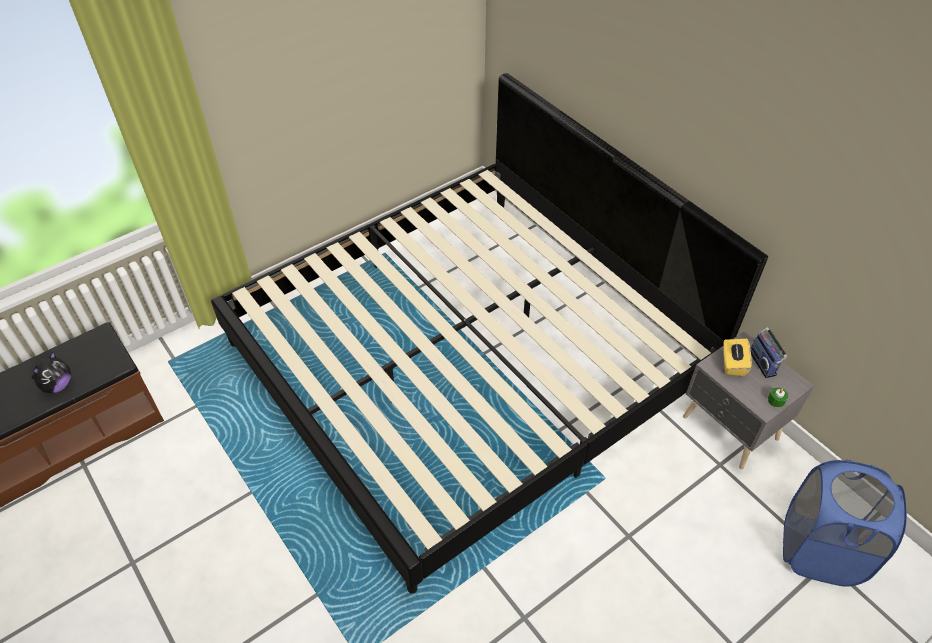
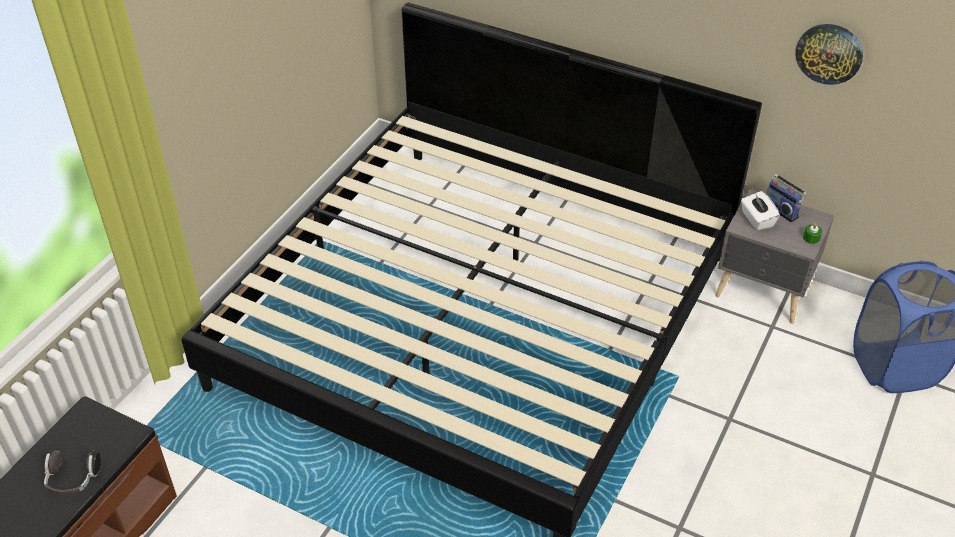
camera: 25 degrees left, 5 degrees down
plush toy [32,352,71,393] -> headphones [44,449,101,495]
yellow tissue box [723,339,752,376] -> white tissue box [741,191,780,230]
none -> wall clock [795,24,863,85]

